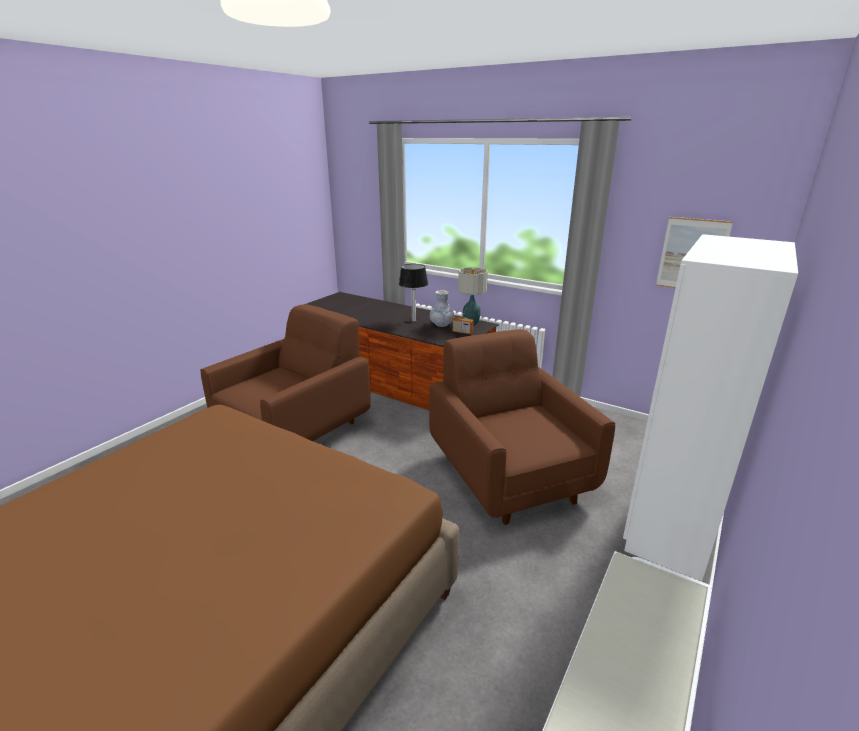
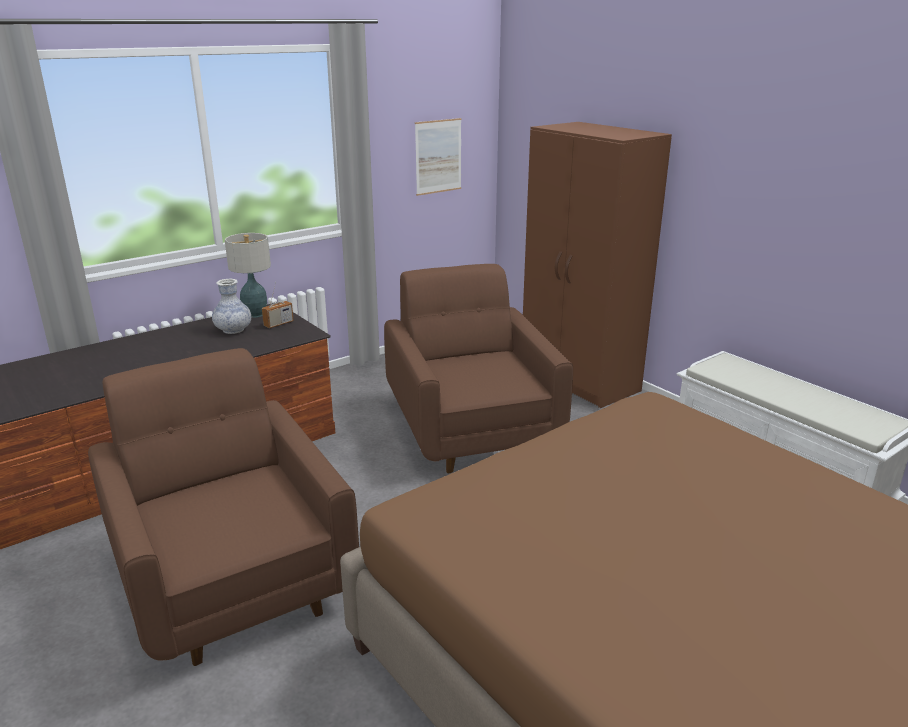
camera: 70 degrees left, 0 degrees up
table lamp [399,264,428,322] -> none
brown armchair [429,329,615,525] -> brown armchair turned 75 degrees clockwise [384,264,573,473]
white wardrobe [623,234,798,581] -> brown wardrobe [523,122,672,408]

